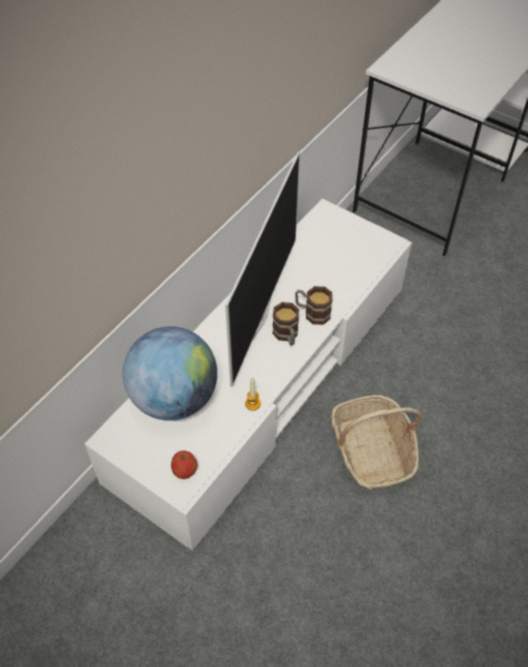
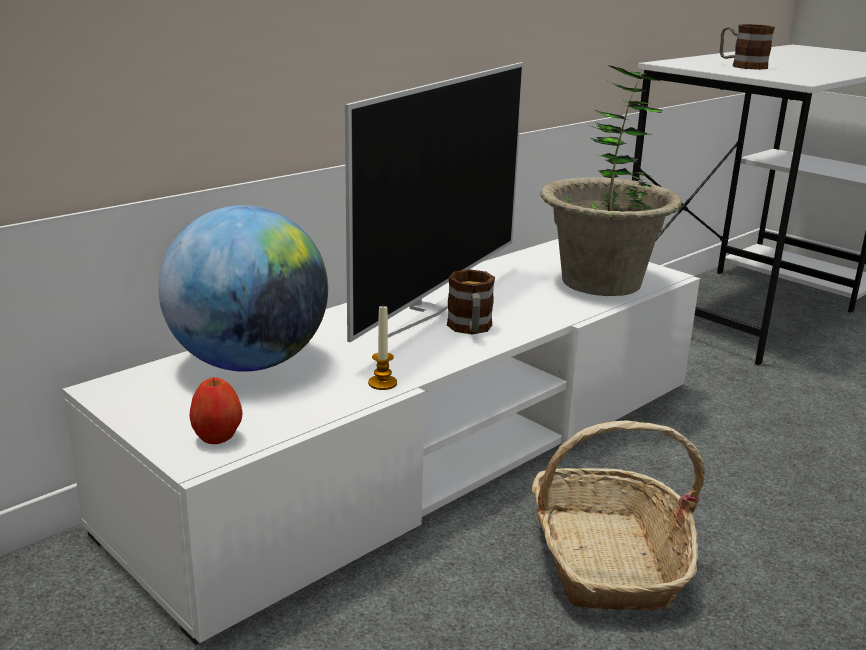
camera: 10 degrees right, 30 degrees down
mug [295,286,333,325] -> mug moved to [720,24,775,70]
none -> potted plant [540,66,682,296]

